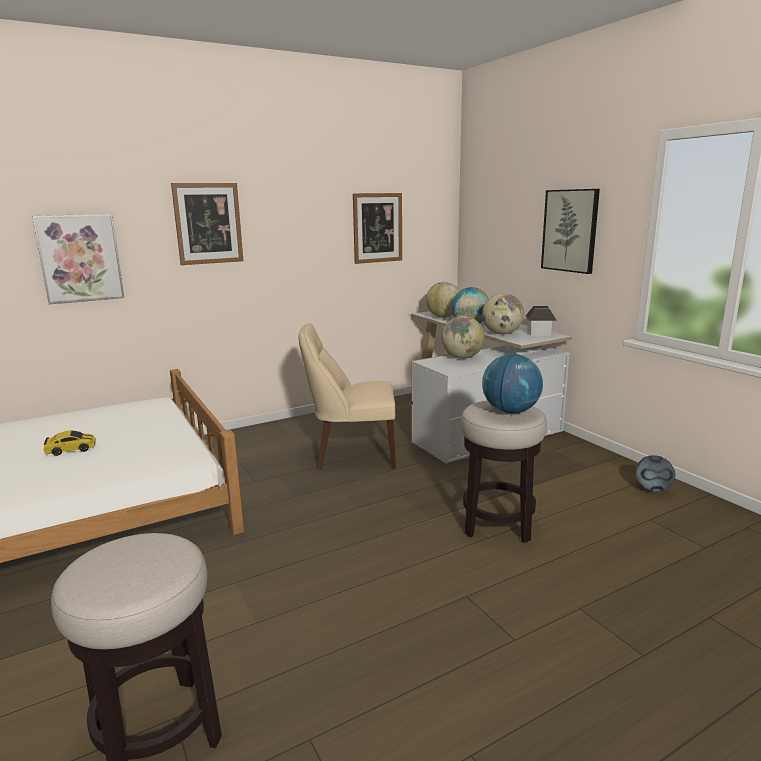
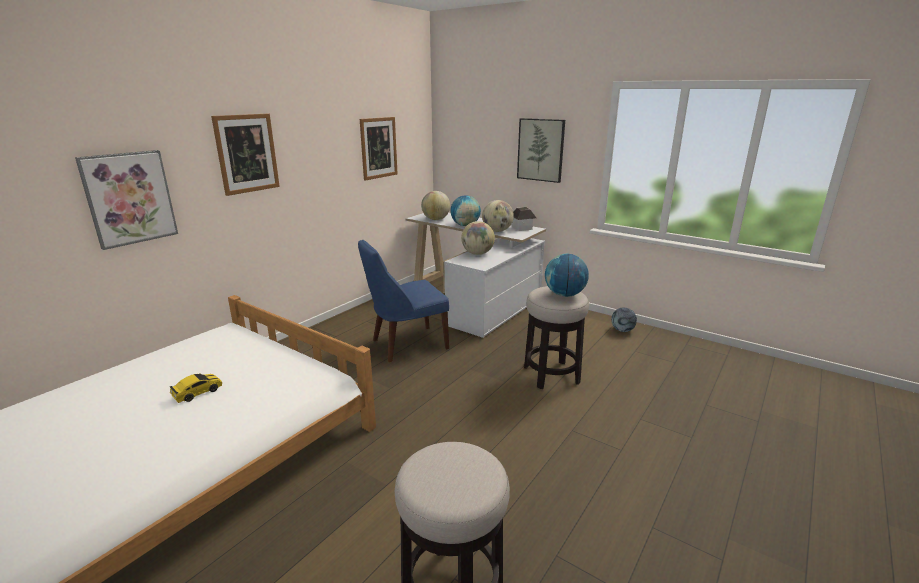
camera: 25 degrees left, 5 degrees up
beige chair [299,323,396,470] -> blue chair [358,240,449,362]

